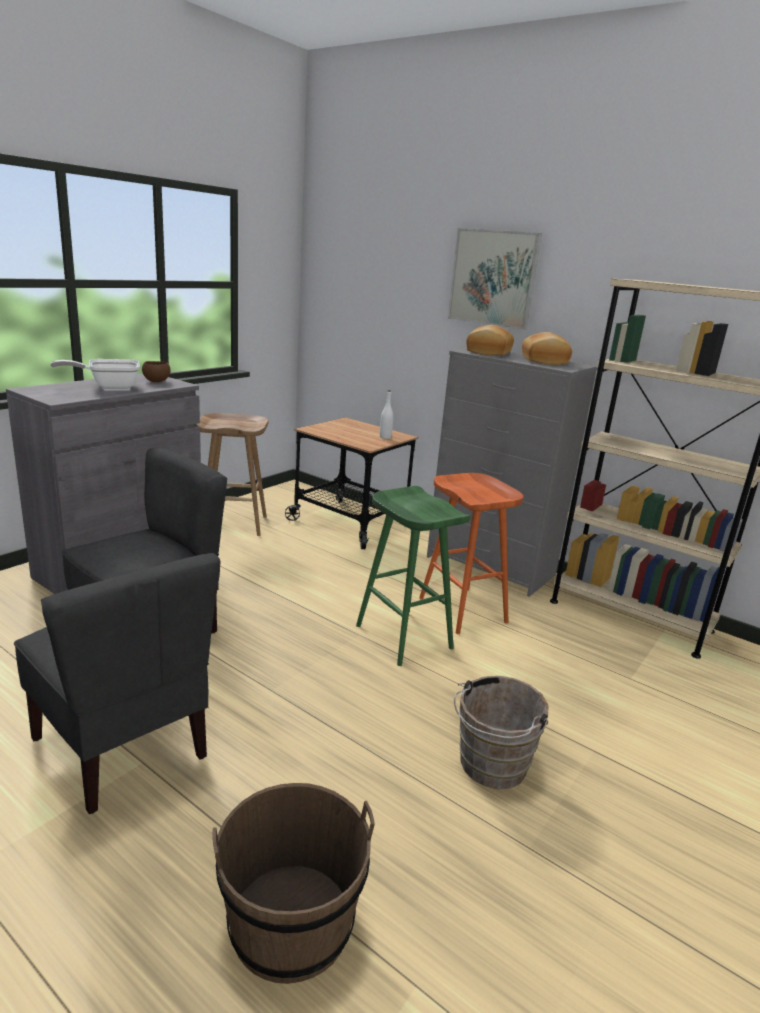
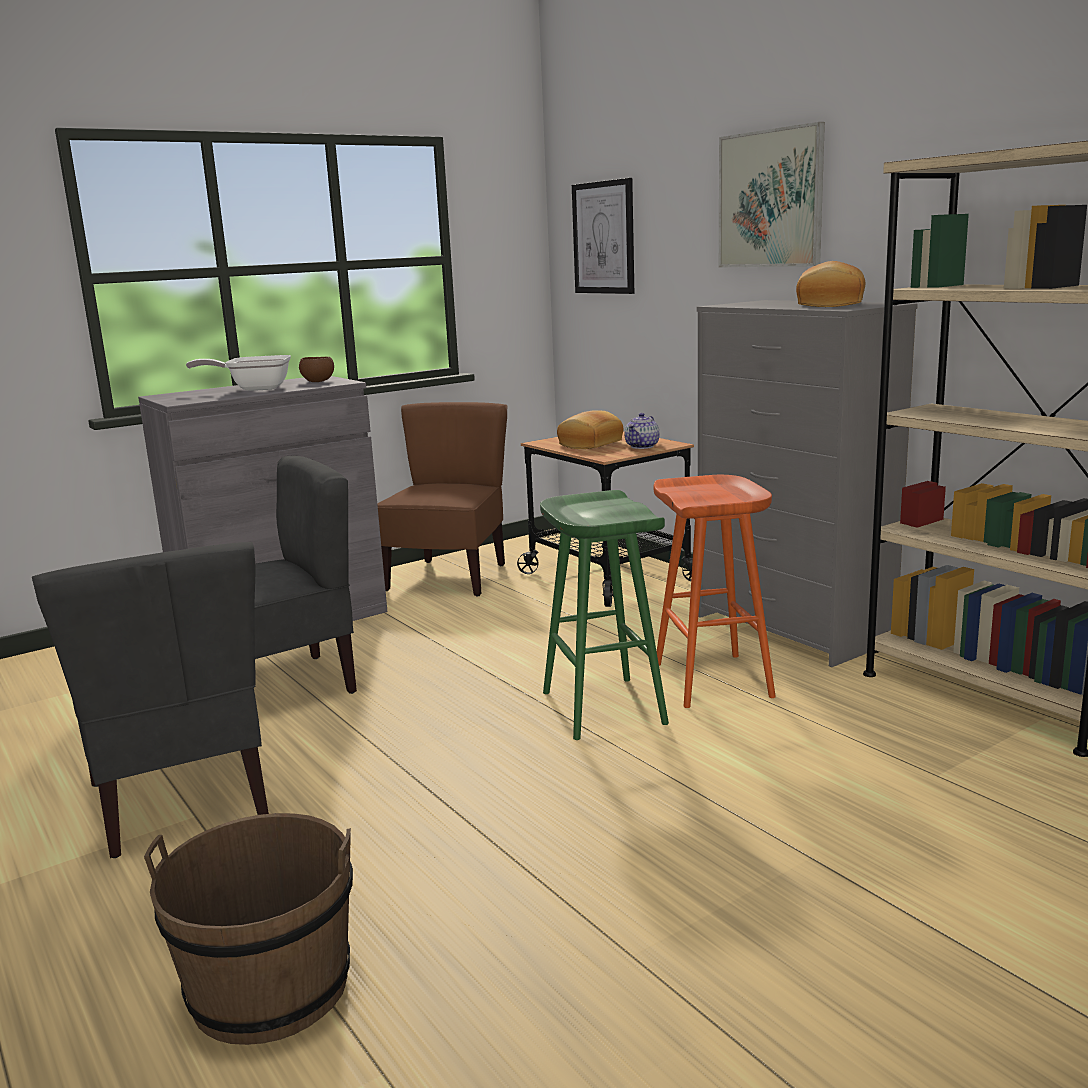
camera: 20 degrees right, 5 degrees down
brown stool [196,413,269,536] -> brown chair [377,402,507,597]
white bottle [380,390,393,439] -> teapot [625,413,659,449]
brown bucket [454,676,548,789] -> none
bread [466,325,514,356] -> bread moved to [557,410,623,449]
none -> picture [572,178,634,294]

